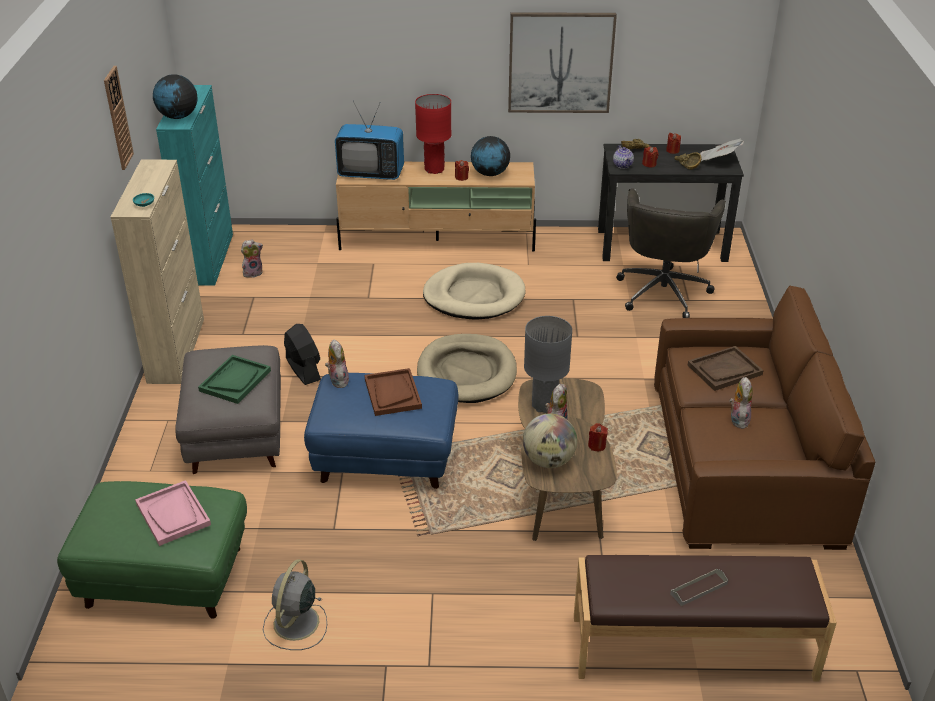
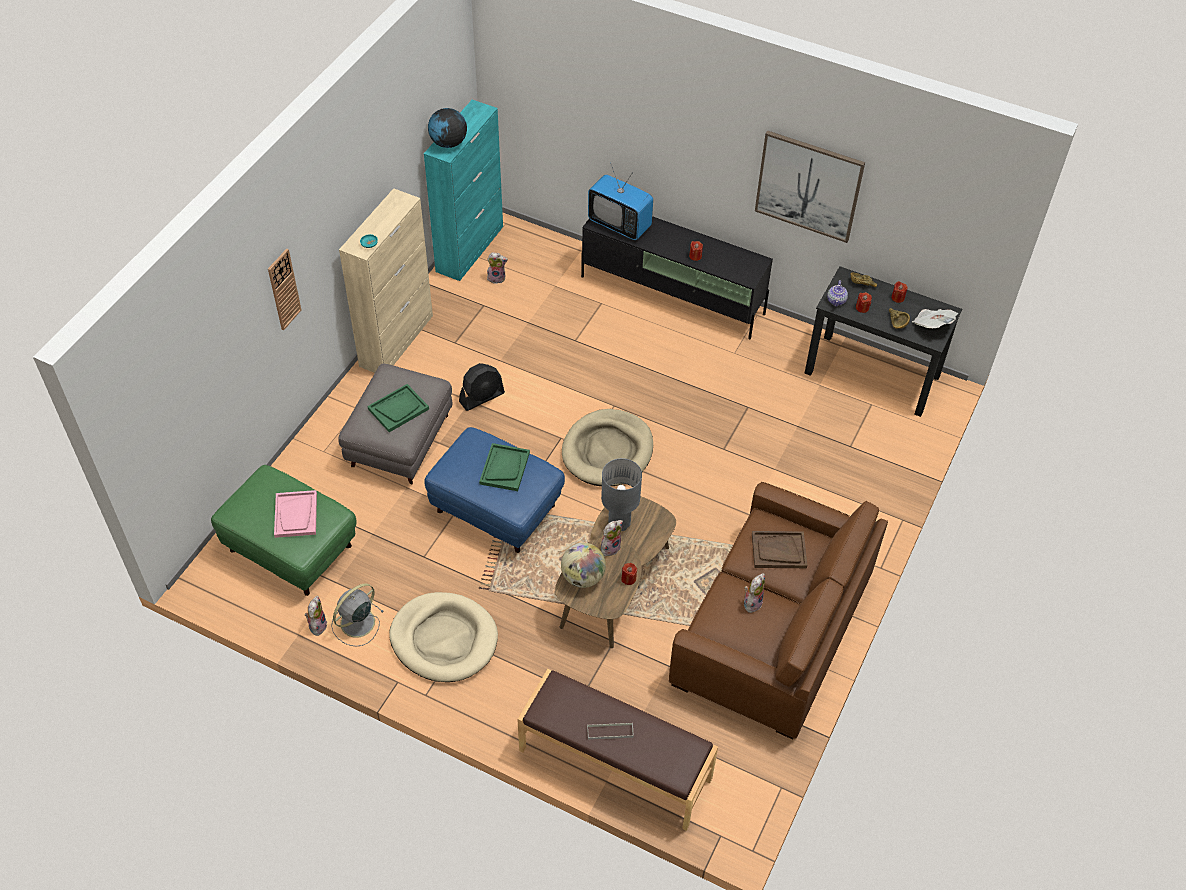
camera: 25 degrees right, 15 degrees up
wall clock [104,66,134,170] -> wall clock moved to [268,249,302,330]
black fan [284,324,321,385] -> black fan turned 60 degrees clockwise [459,363,505,411]
plush toy [325,339,349,388] -> plush toy moved to [305,596,327,636]
beige tv stand [336,162,536,252] -> black tv stand [581,216,773,340]
brown tray [364,368,422,416] -> green tray [479,443,530,491]
red table lamp [415,94,451,174] -> none
beige dog bed [423,263,526,320] -> beige dog bed moved to [389,592,498,682]
globe [471,136,510,176] -> none
grey office chair [616,189,726,318] -> none

